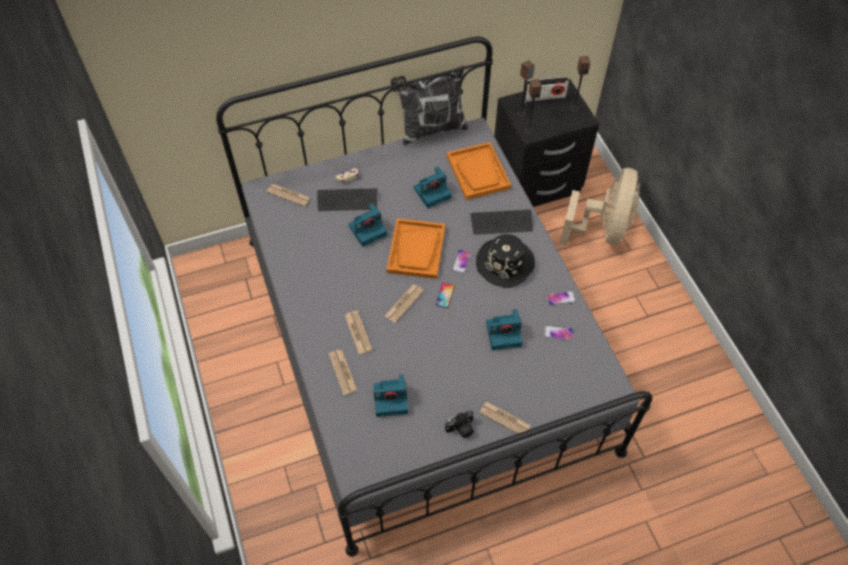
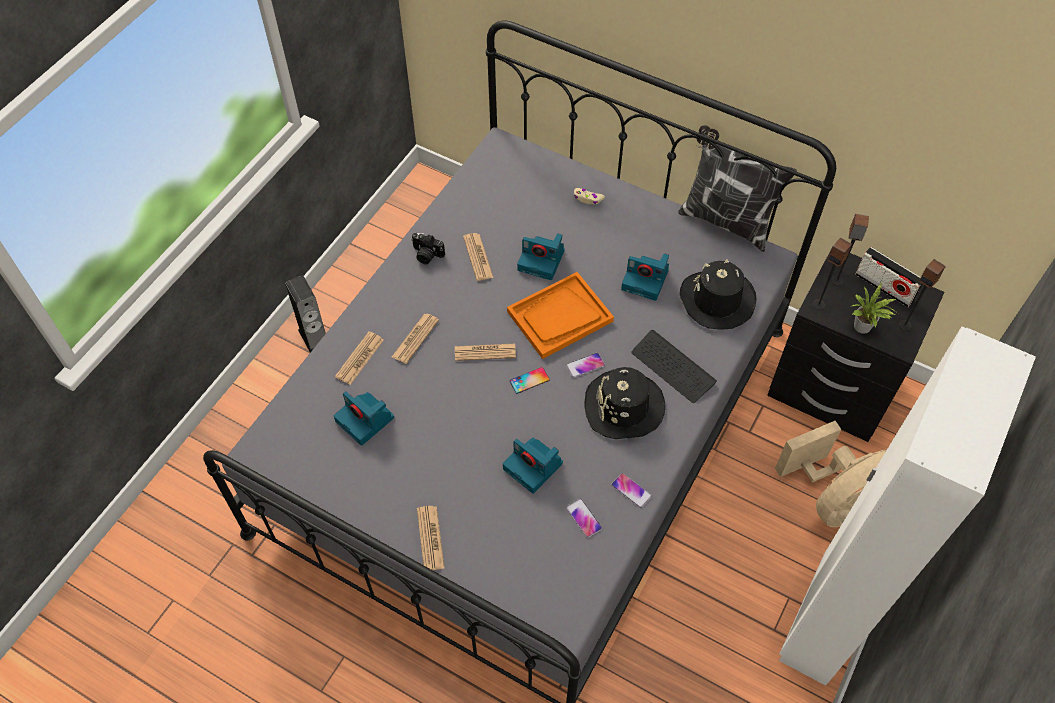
camera: 50 degrees right, 0 degrees up
newspaper [267,184,310,206] -> newspaper moved to [463,233,494,281]
keyboard [317,188,377,211] -> none
camera [445,410,474,438] -> camera moved to [411,233,445,264]
orange tray [447,142,511,200] -> black hat [680,260,756,330]
none -> speaker [285,275,326,352]
none -> white wardrobe [779,326,1036,686]
none -> potted plant [852,283,898,334]

